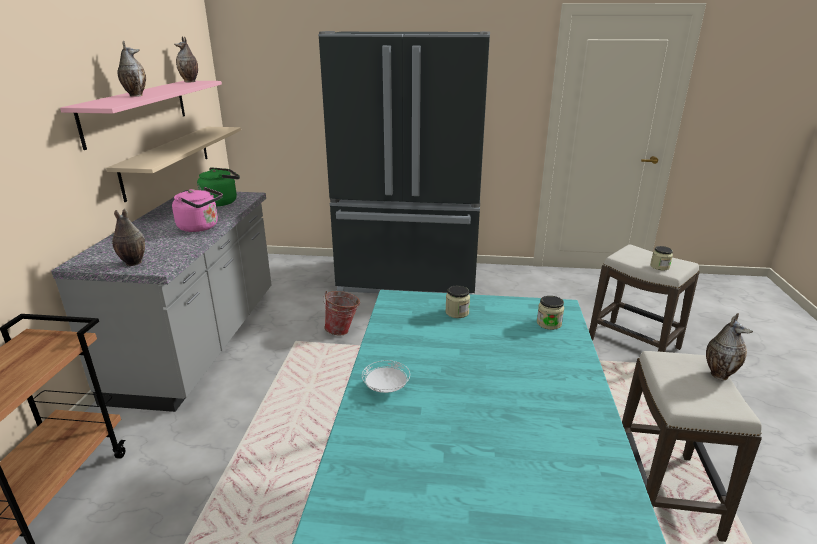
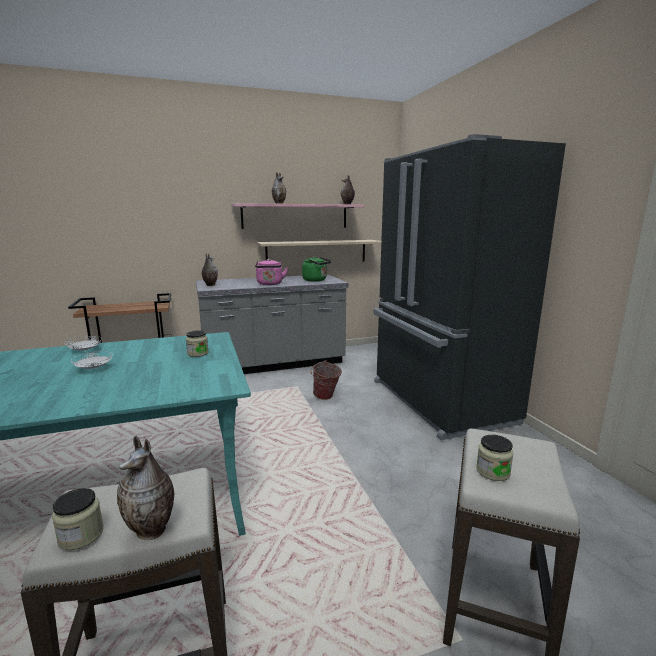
camera: 65 degrees right, 10 degrees down
jar [537,296,564,330] -> jar moved to [52,488,104,550]
none -> white plate [70,351,113,369]

